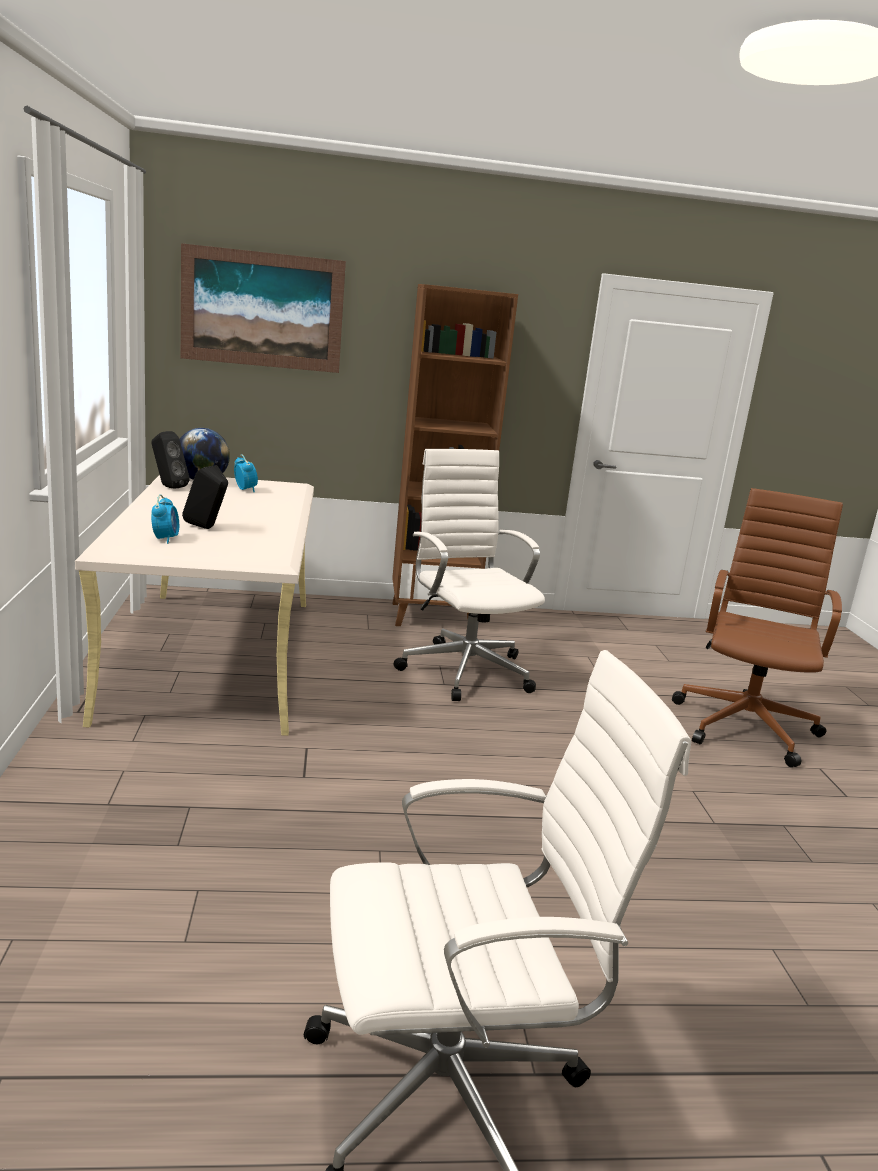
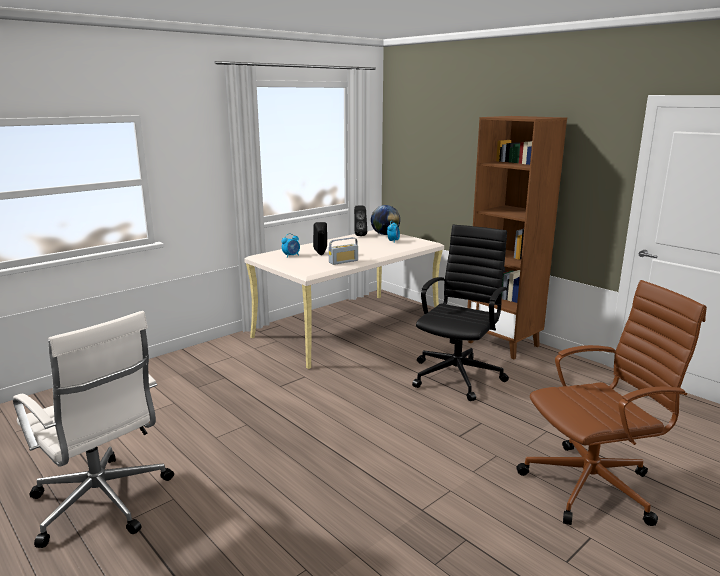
camera: 55 degrees right, 0 degrees up
picture [181,243,346,373] -> none
white office chair [393,449,545,701] -> black office chair [412,225,509,401]
none -> radio [328,237,358,265]

